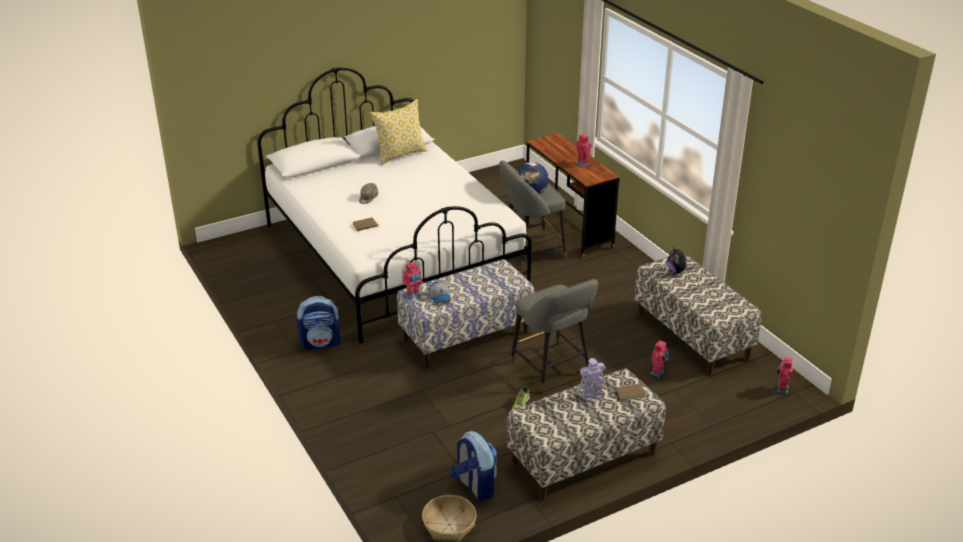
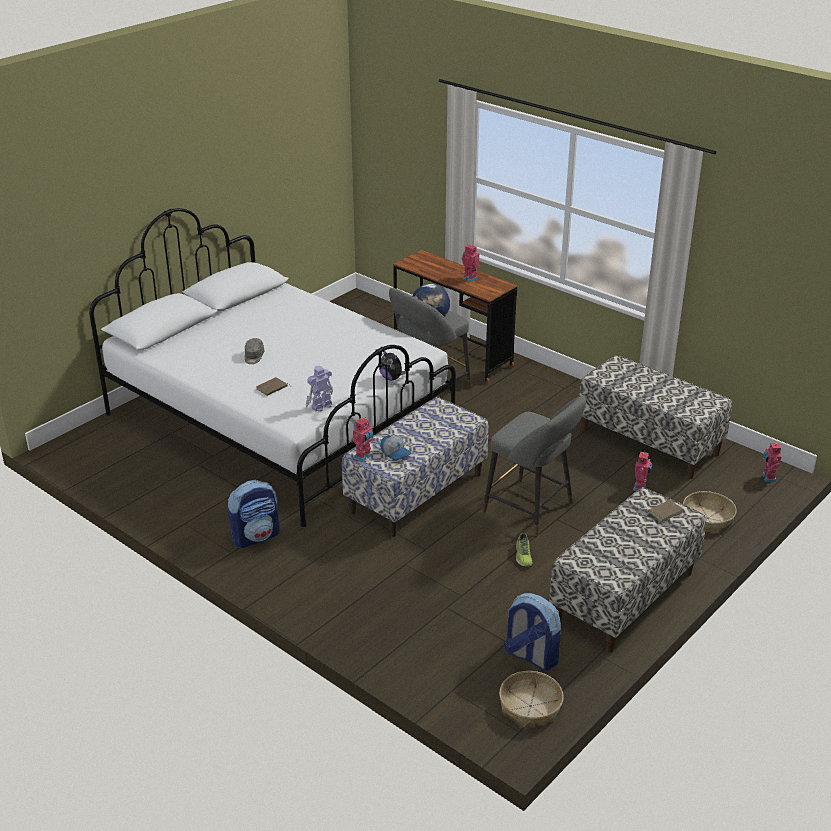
camera: 20 degrees left, 0 degrees up
pillow [370,99,428,165] -> none
toy robot [576,358,606,401] -> toy robot moved to [306,366,333,412]
plush toy [667,246,689,273] -> plush toy moved to [379,351,406,380]
none -> basket [683,491,737,533]

